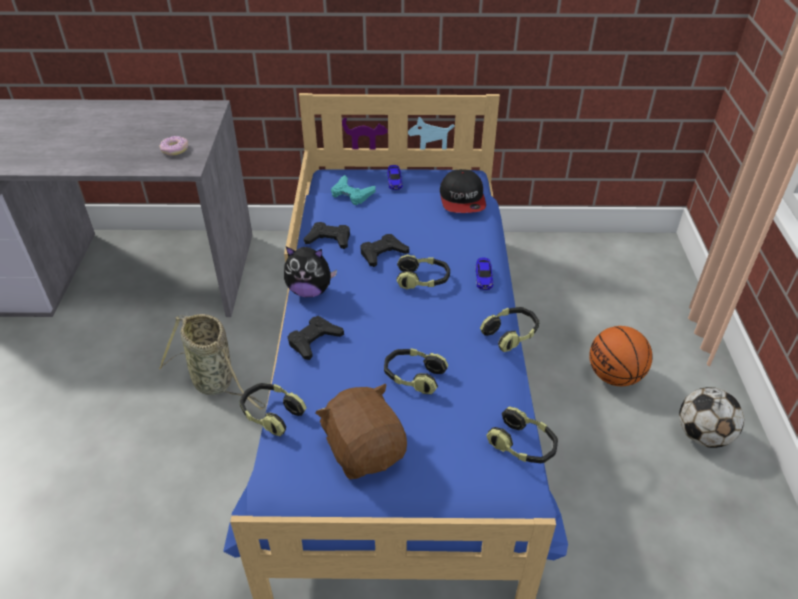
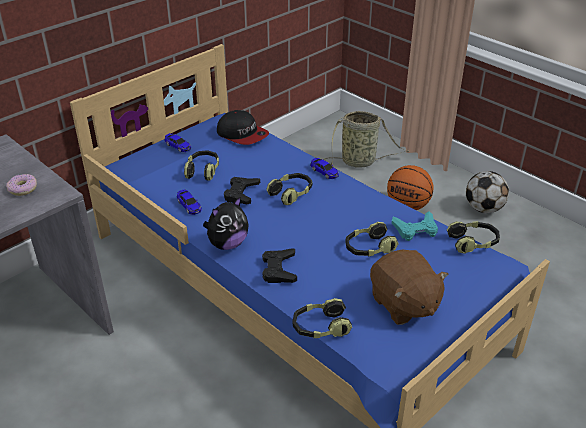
camera: 45 degrees left, 5 degrees down
basket [159,314,266,410] -> basket moved to [324,111,409,168]
black game controller [304,222,350,249] -> toy car [177,190,202,215]
brown plush toy [315,384,407,479] -> brown plush toy turned 135 degrees counterclockwise [370,249,448,325]
turquoise game controller [331,175,375,205] -> turquoise game controller moved to [392,211,438,241]
headphones [480,307,539,352] -> headphones moved to [184,150,219,181]

